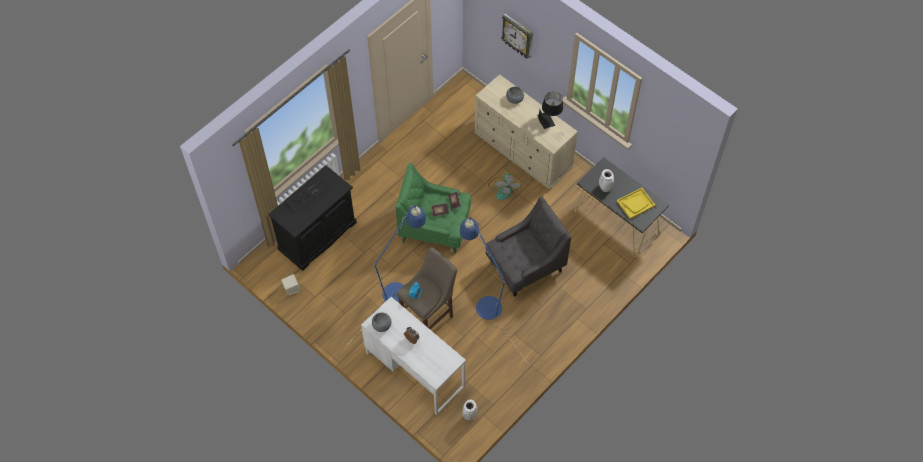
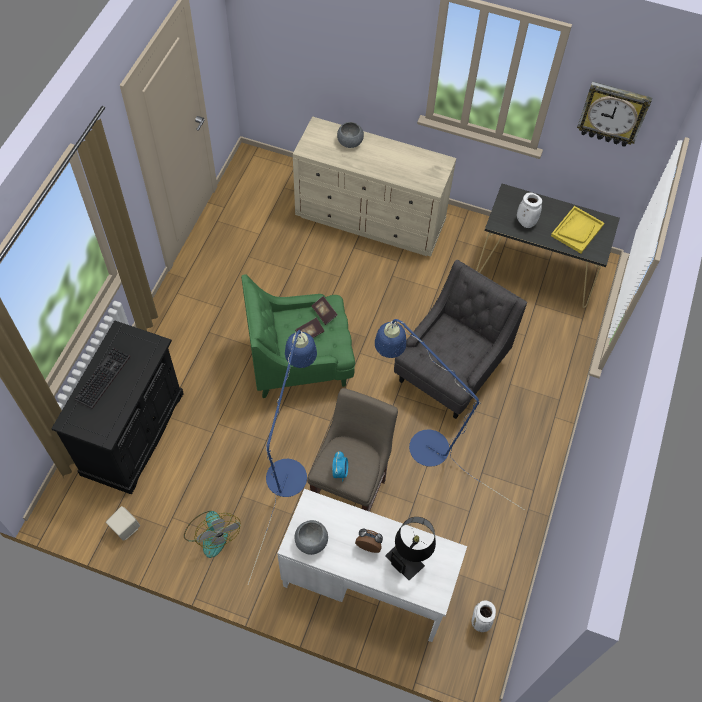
camera: 25 degrees left, 0 degrees up
fan [488,173,522,200] -> fan moved to [184,511,241,558]
wall clock [501,13,533,58] -> wall clock moved to [577,82,652,147]
black table lamp [538,92,563,129] -> black table lamp moved to [385,517,436,580]

